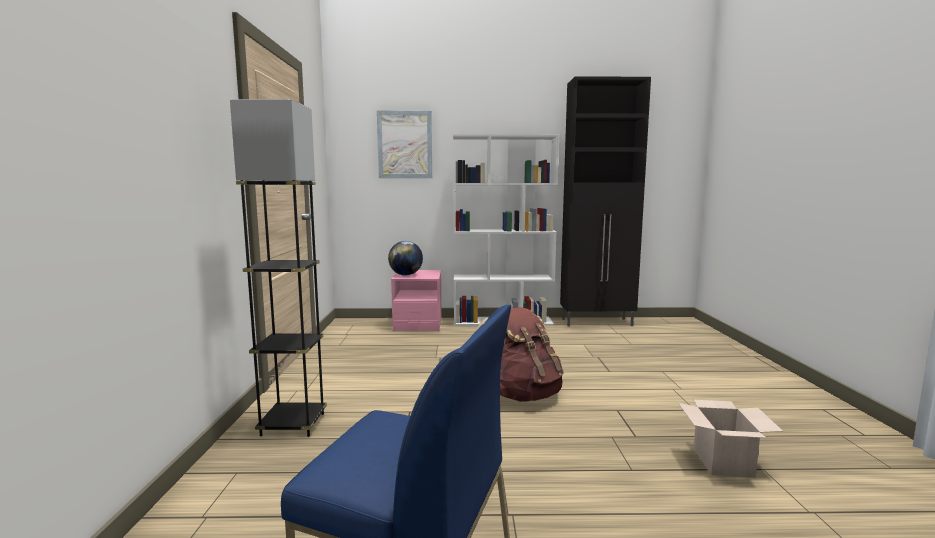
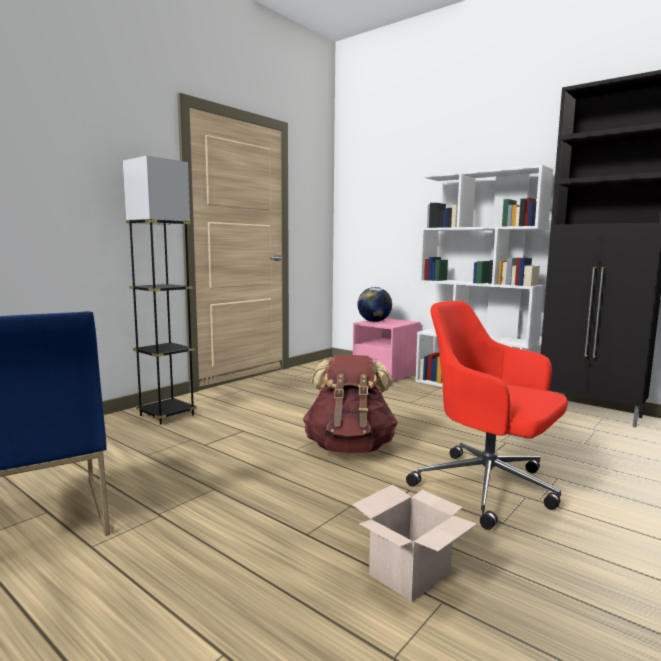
camera: 40 degrees right, 0 degrees up
picture [377,111,432,178] -> none
none -> red office chair [406,301,568,530]

